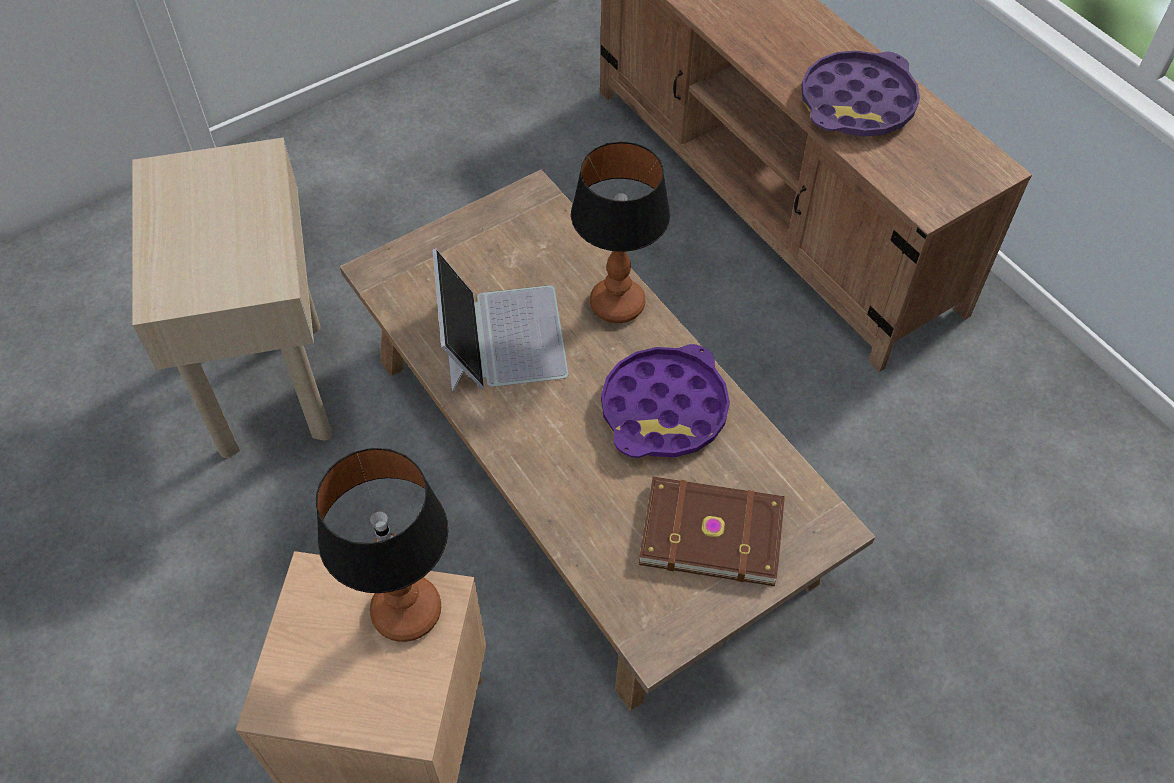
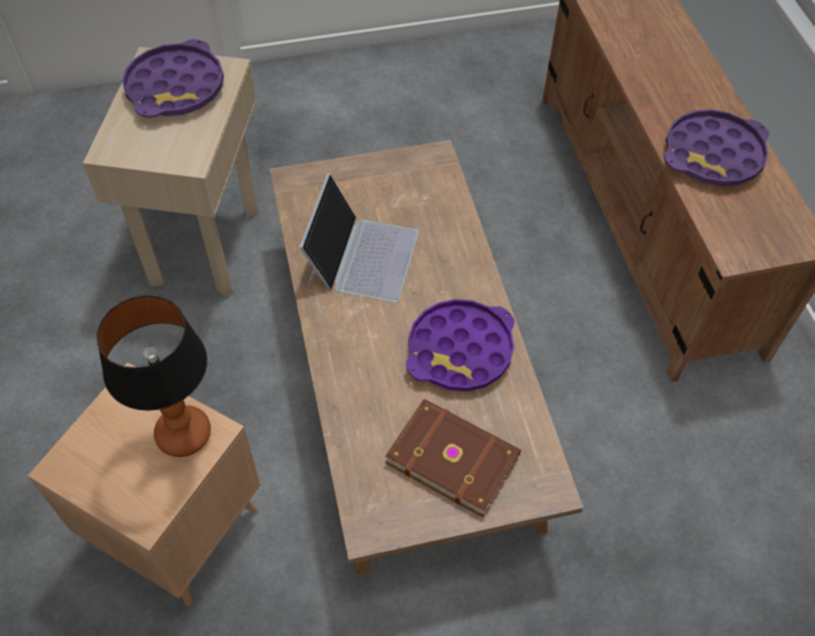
camera: 20 degrees right, 0 degrees up
table lamp [571,141,670,323] -> none
none -> purple tray [122,39,224,118]

